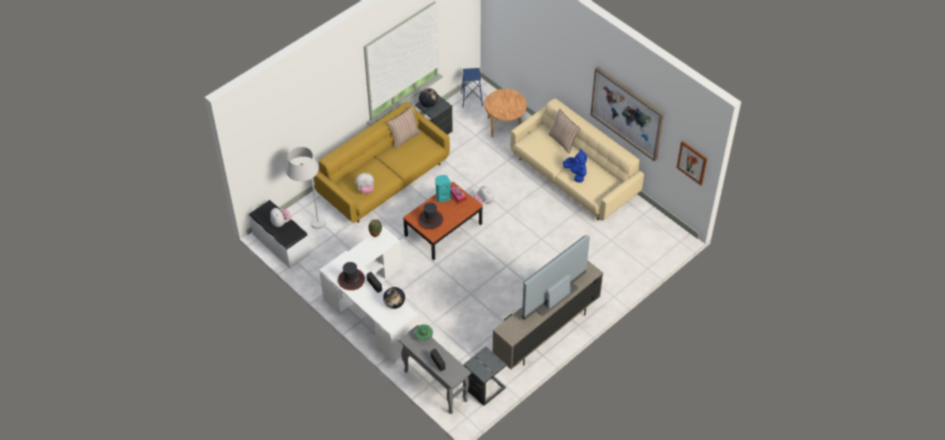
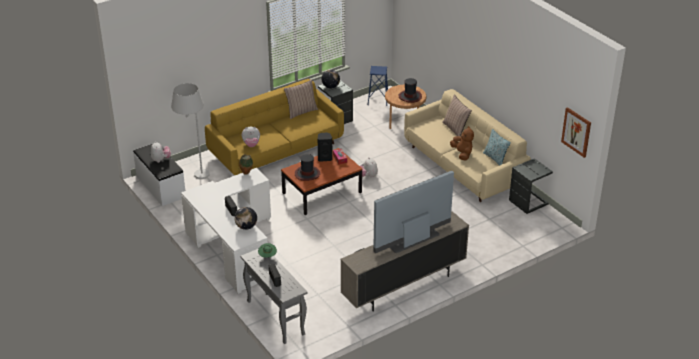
camera: 10 degrees right, 15 degrees down
hat [338,262,365,290] -> hat moved to [398,78,422,103]
turquoise speaker [435,175,451,202] -> black speaker [318,133,333,162]
grey side table [463,347,506,406] -> grey side table moved to [509,158,553,214]
blue plush toy [563,149,587,183] -> brown plush toy [450,126,474,161]
picture [591,66,665,162] -> none
none -> pillow [483,129,511,166]

